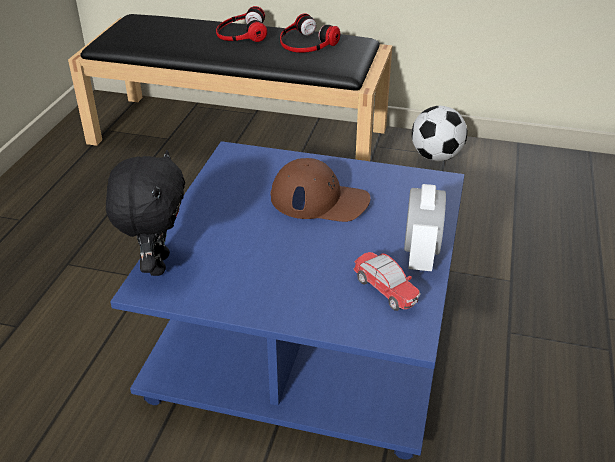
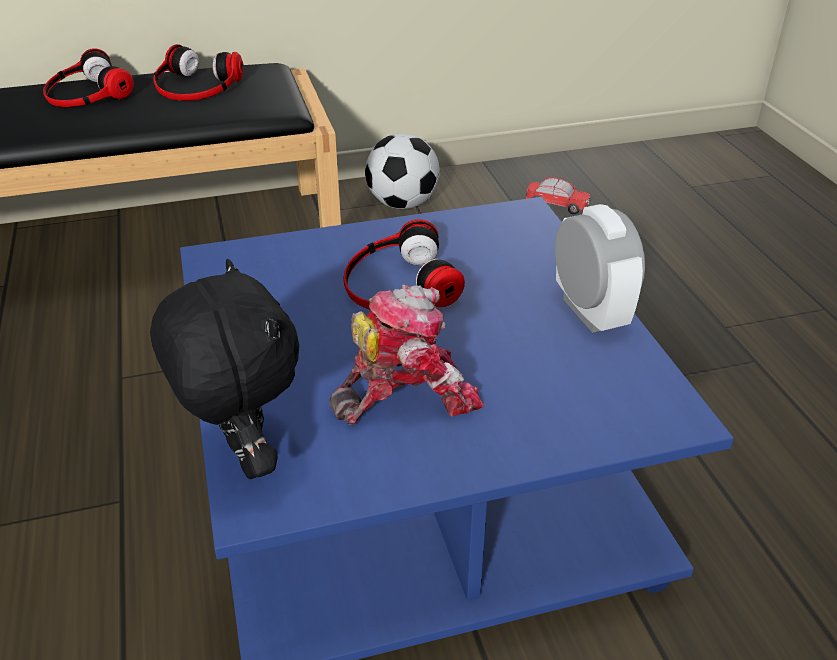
camera: 30 degrees left, 0 degrees up
brown cap [271,158,370,222] -> headphones [343,219,465,310]
toy car [354,252,421,311] -> toy car moved to [526,177,590,214]
none -> toy robot [329,285,484,425]

